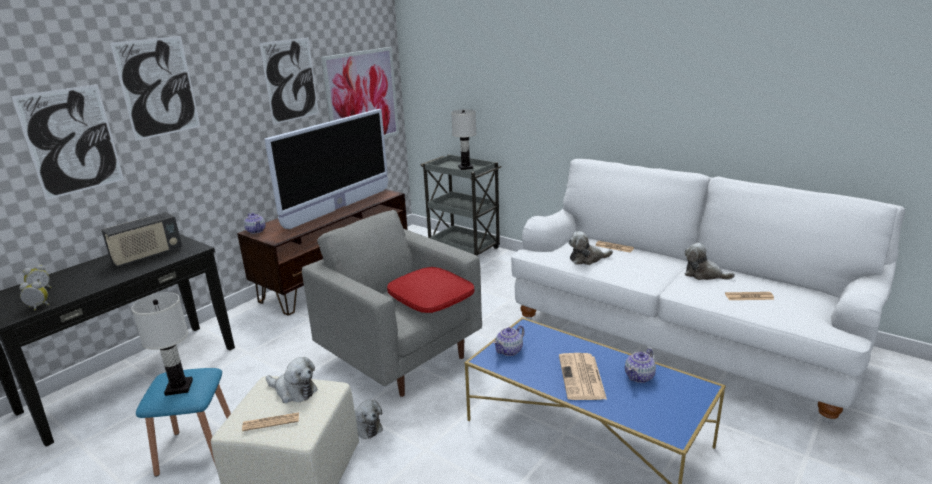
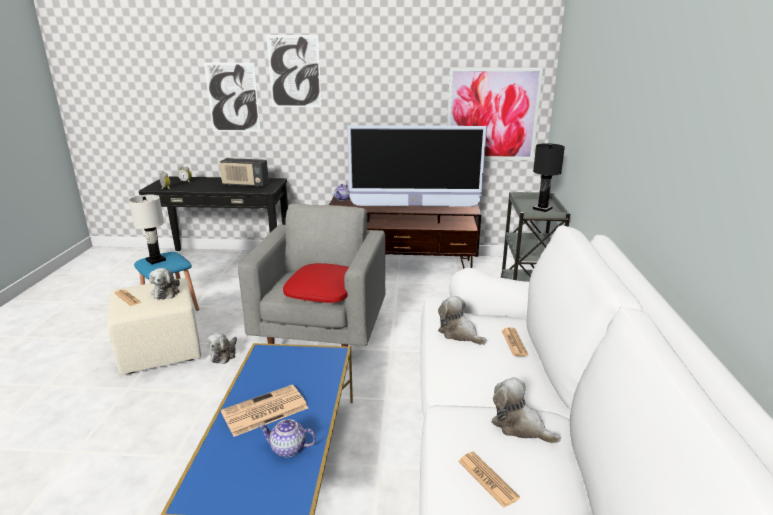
camera: 55 degrees right, 0 degrees up
picture [259,37,319,125] -> none
white table lamp [451,109,476,170] -> black table lamp [533,143,565,212]
teapot [493,325,525,356] -> none
plush toy [684,243,735,280] -> plush toy turned 45 degrees counterclockwise [491,377,561,443]

